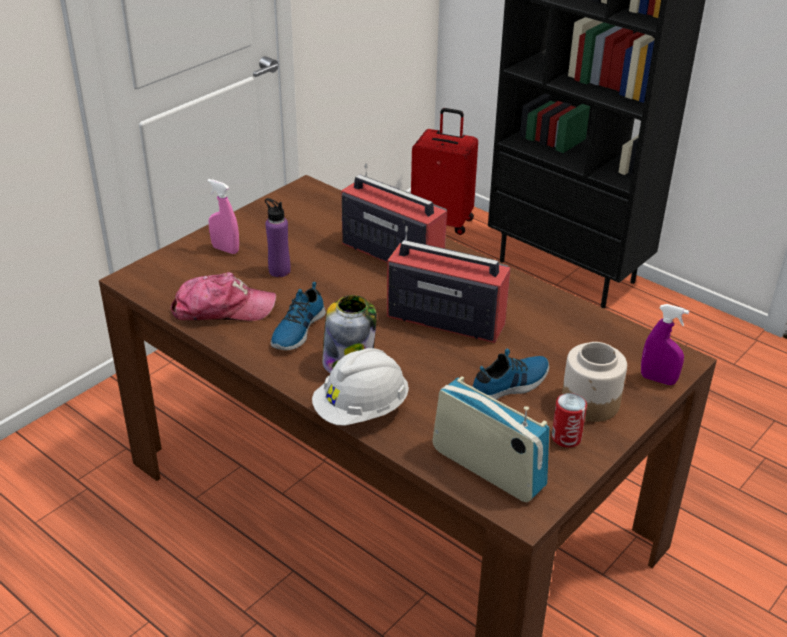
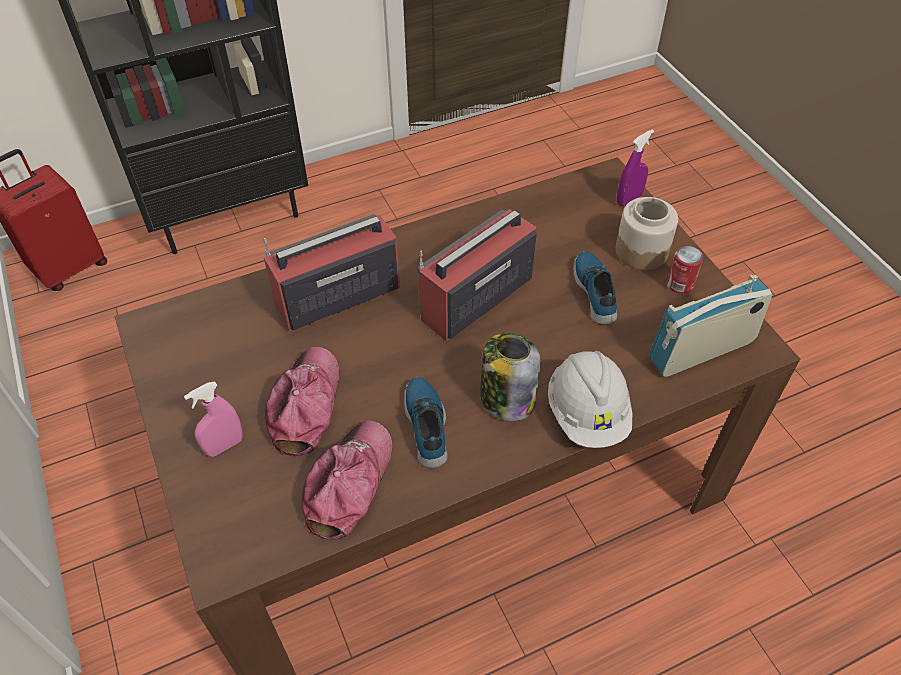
camera: 65 degrees left, 15 degrees up
purple bottle [265,198,291,277] -> cap [265,347,339,456]
shoe [270,282,326,350] -> shoe turned 150 degrees counterclockwise [404,377,448,468]

